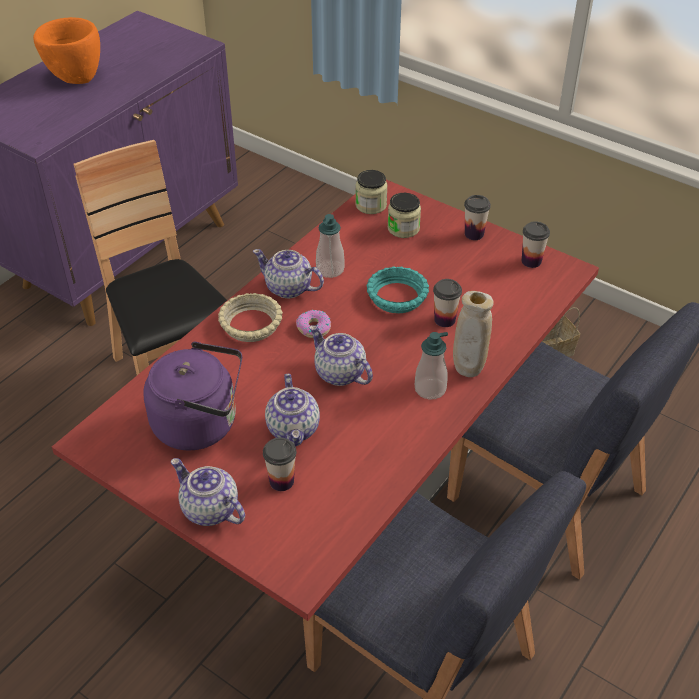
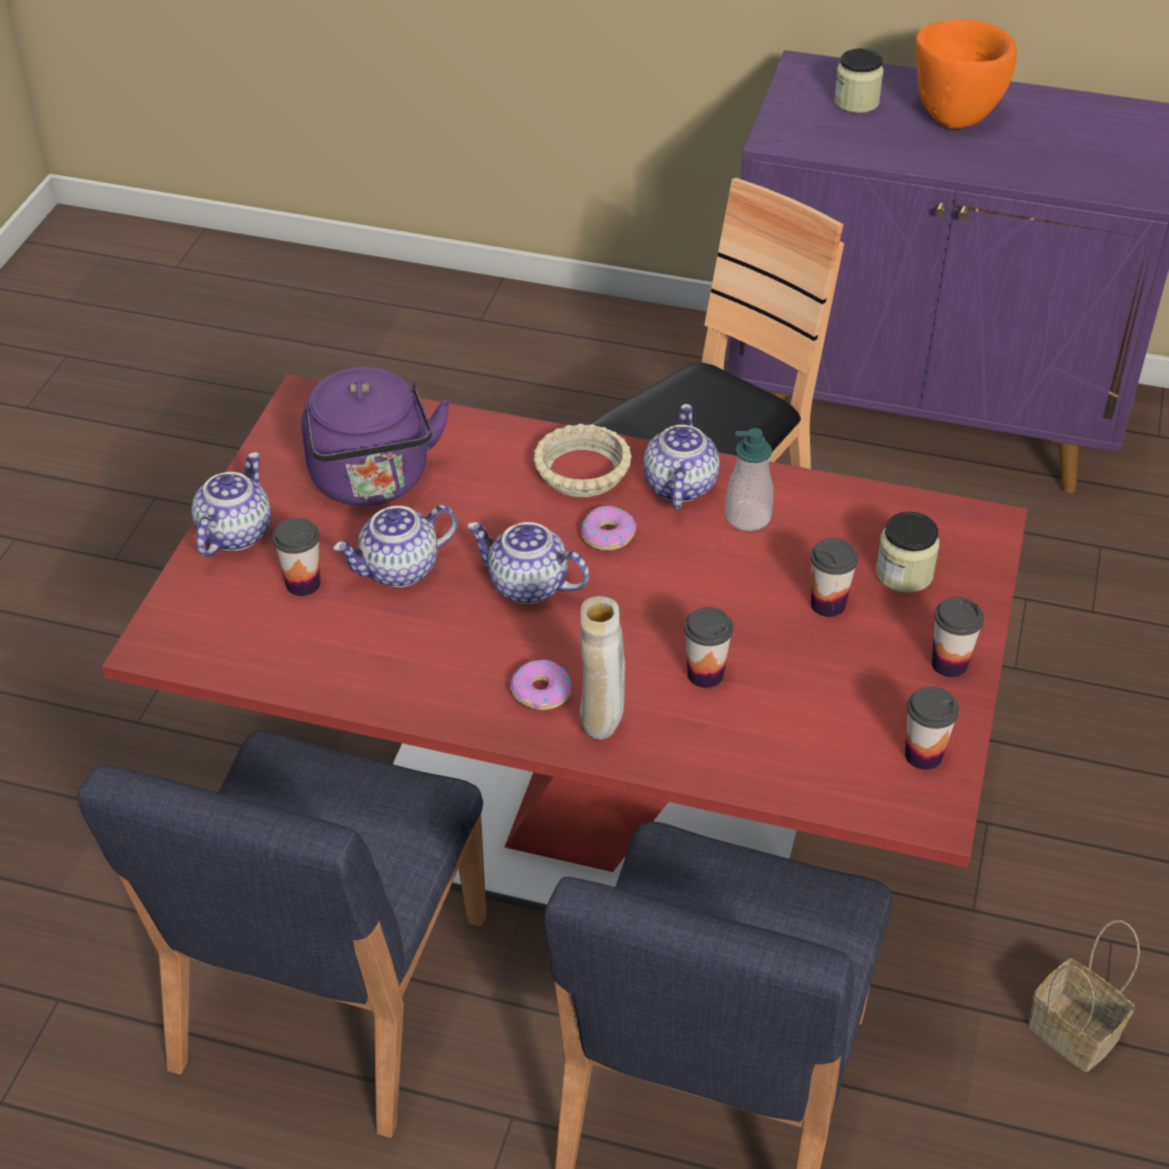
camera: 70 degrees right, 0 degrees up
teapot [309,325,373,386] -> teapot turned 90 degrees counterclockwise [467,522,589,604]
jar [355,170,388,214] -> jar moved to [834,48,883,113]
turquoise bowl [366,266,429,313] -> none
soap dispenser [415,332,448,399] -> donut [510,659,572,710]
none -> cup [810,538,858,617]

